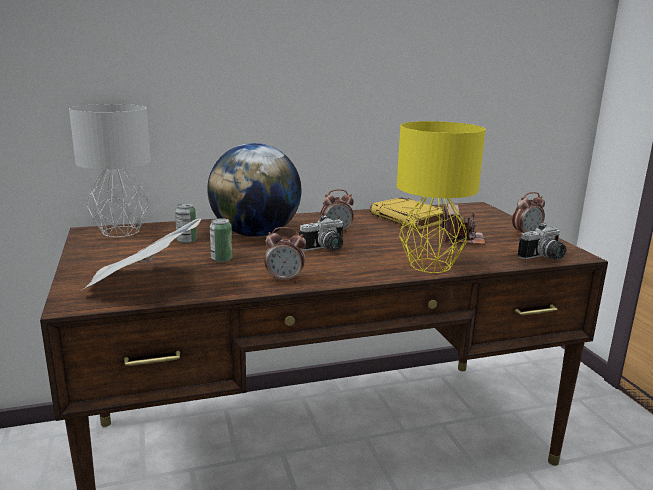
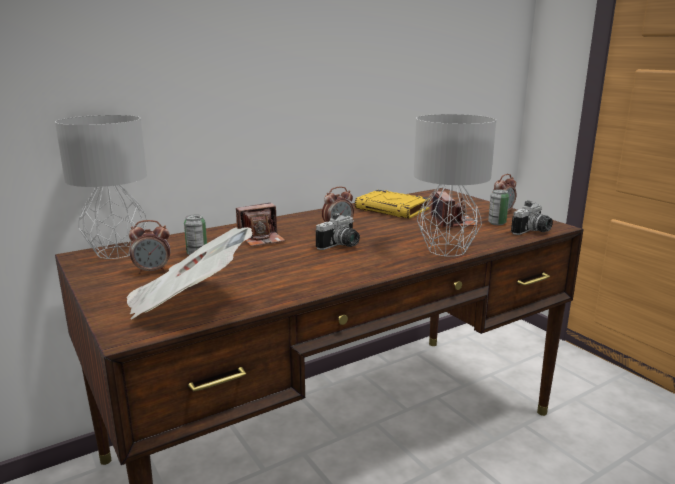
camera: 15 degrees left, 0 degrees up
globe [207,143,302,237] -> camera [236,203,285,247]
can [210,218,233,262] -> can moved to [488,189,509,225]
alarm clock [265,227,306,283] -> alarm clock moved to [129,220,171,274]
yellow table lamp [397,121,485,273] -> grey table lamp [414,114,496,256]

